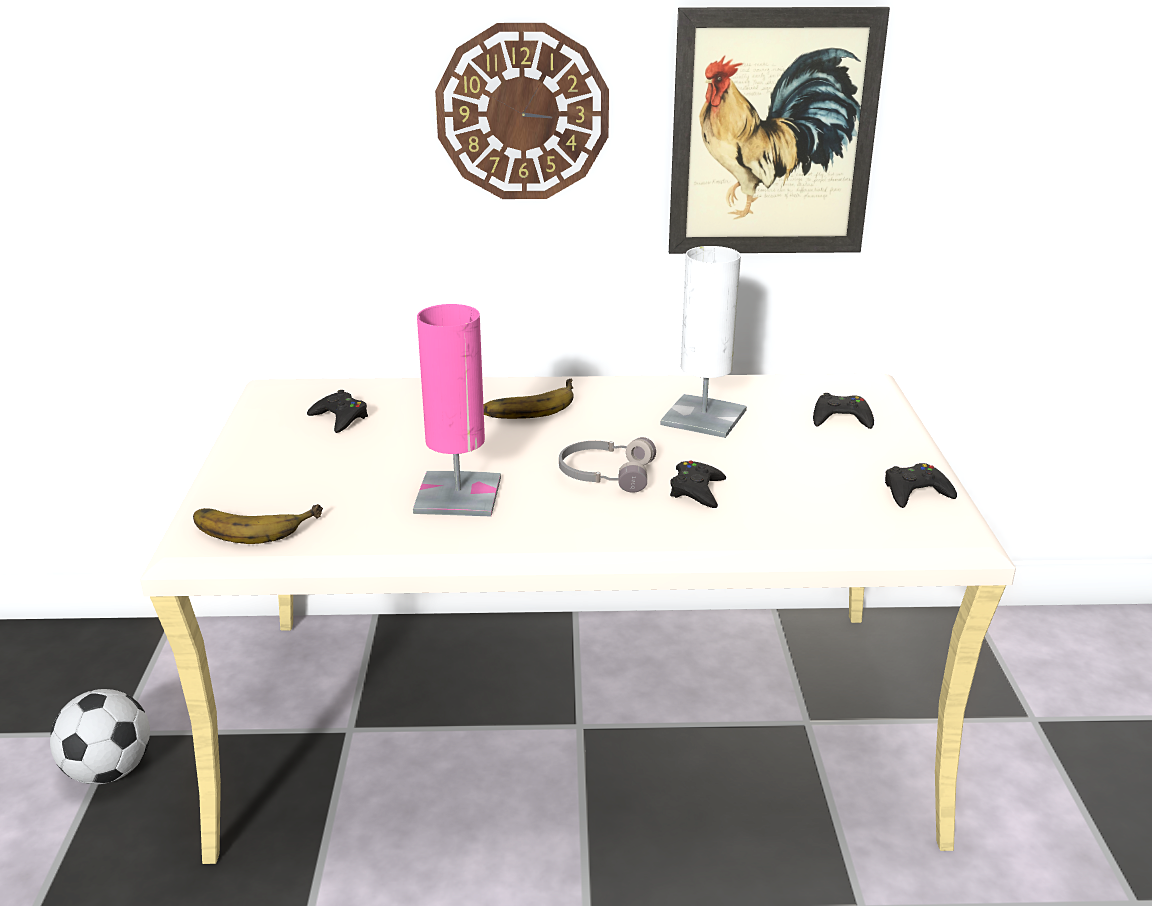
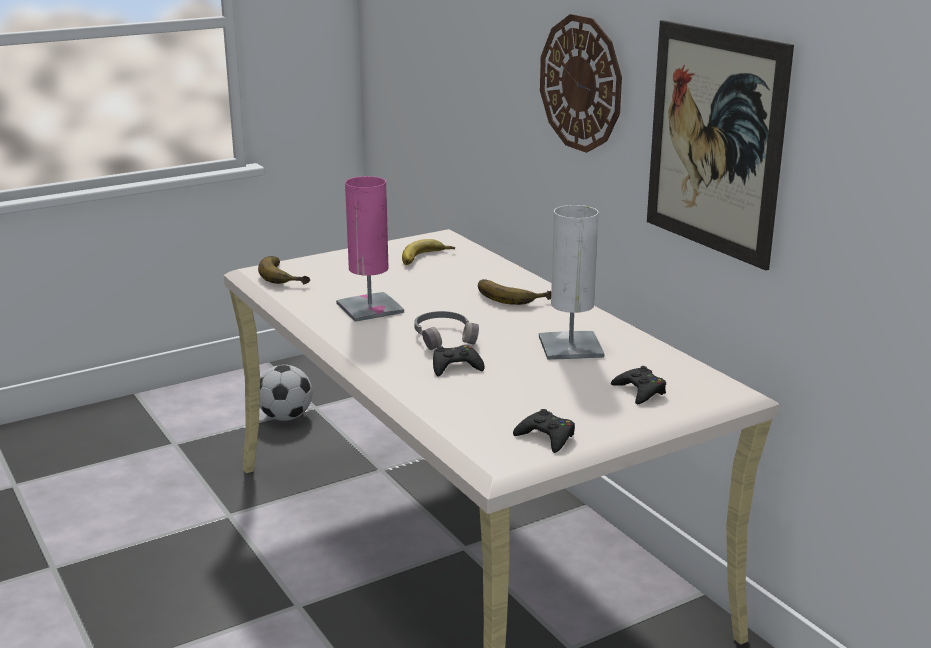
camera: 60 degrees right, 5 degrees down
black game controller [307,390,368,433] -> banana [402,239,455,265]

